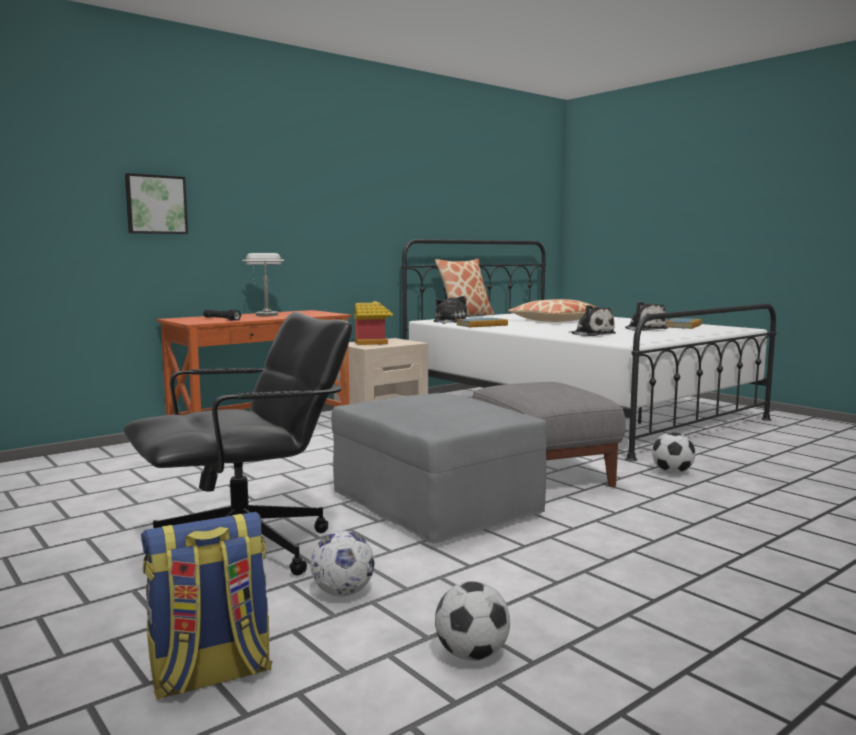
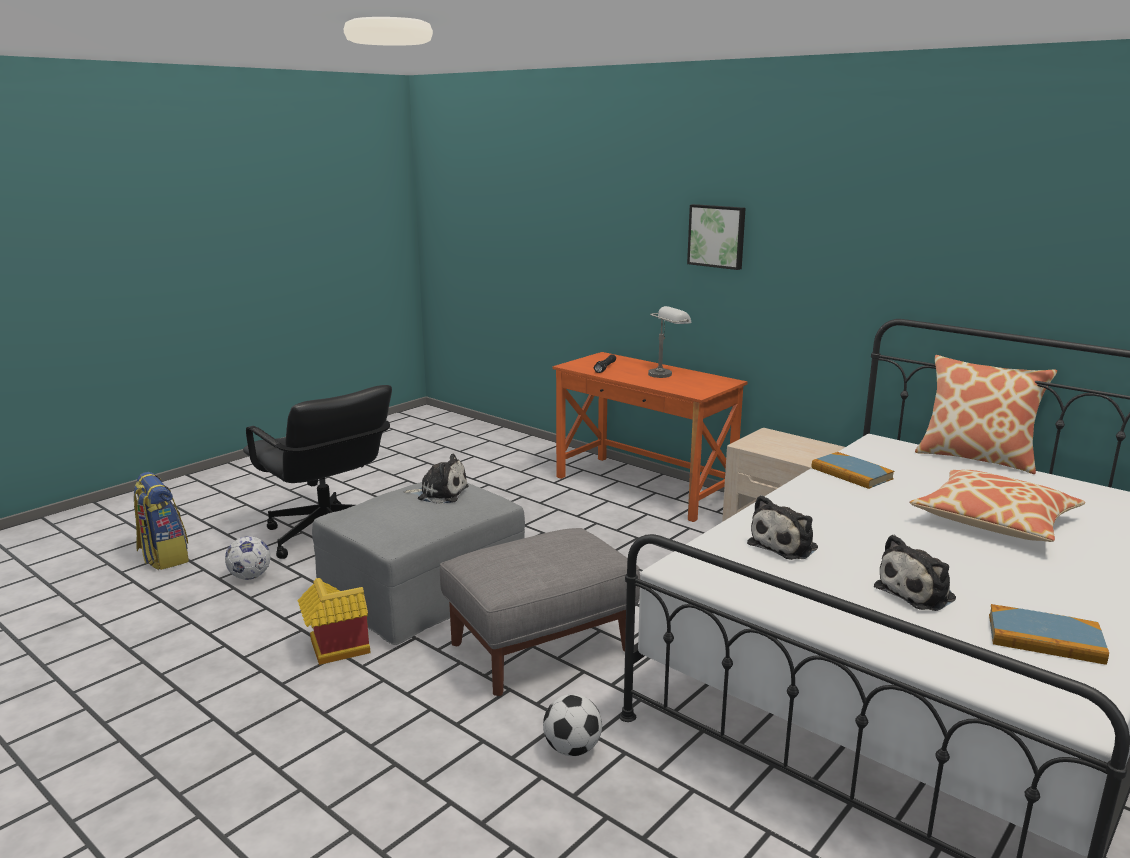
camera: 80 degrees right, 10 degrees up
picture [125,173,188,234] -> picture moved to [687,204,746,270]
toy house [354,301,393,345] -> toy house moved to [297,578,370,665]
plush toy [434,296,467,324] -> plush toy moved to [404,454,469,504]
football [435,581,510,661] -> none

